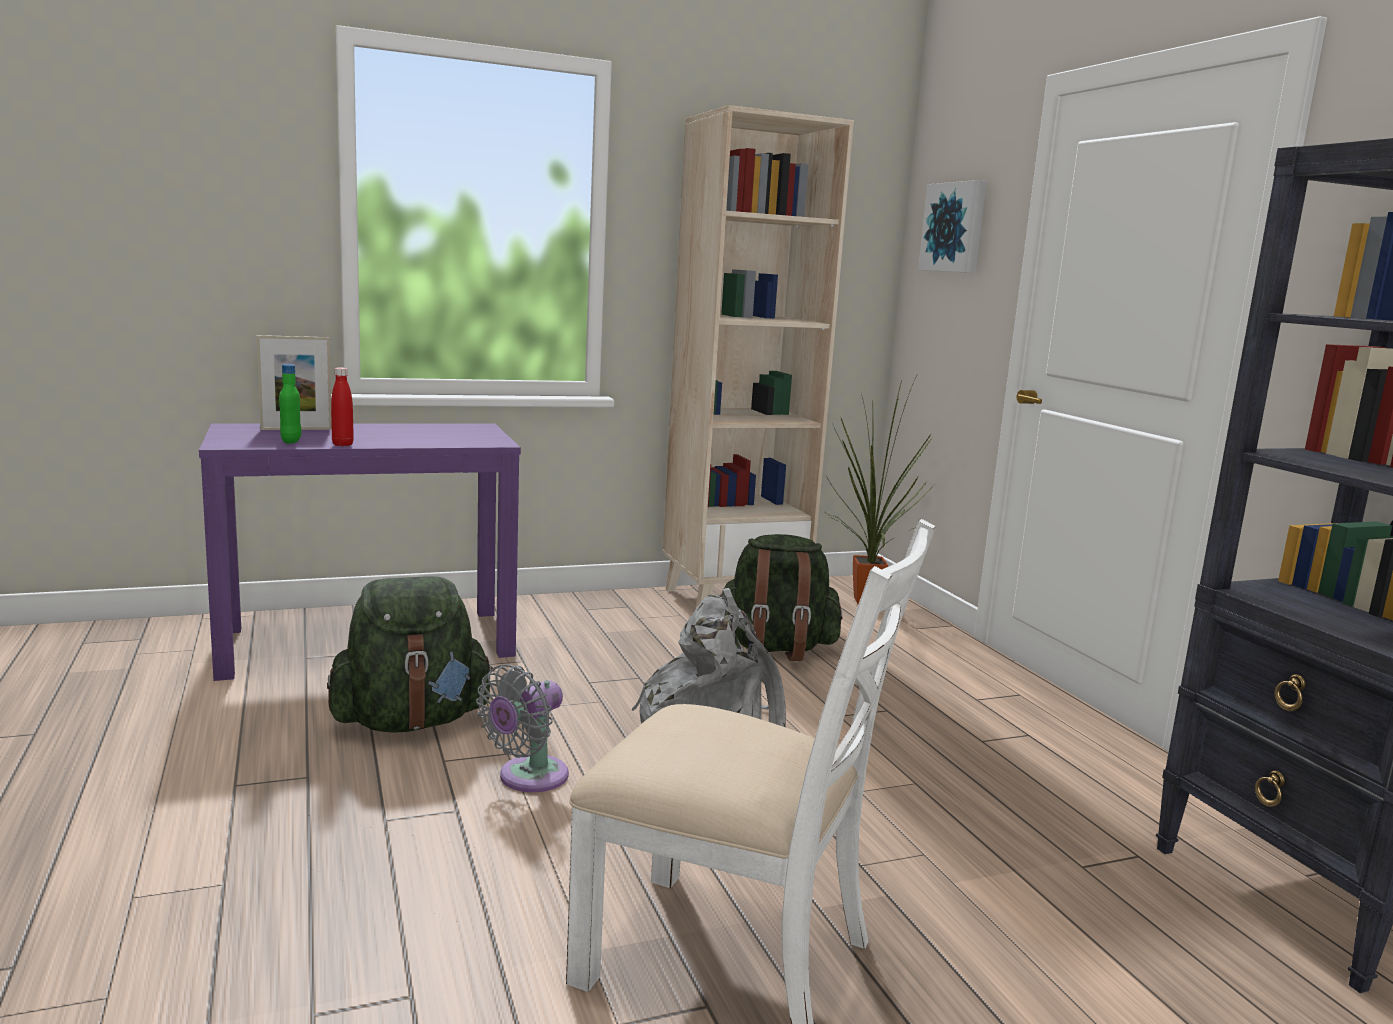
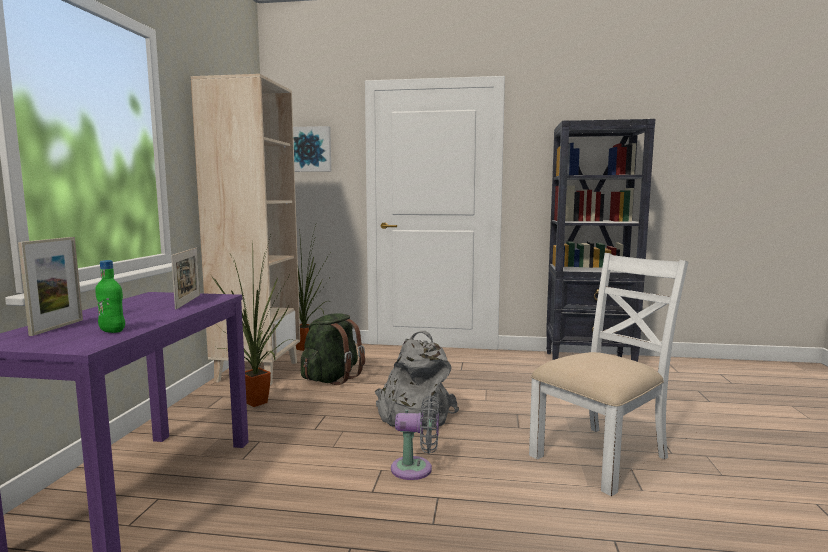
camera: 60 degrees left, 5 degrees down
green backpack [327,576,493,733] -> none
red bottle [331,367,354,446] -> none
grey fan [476,664,569,792] -> grey fan turned 60 degrees counterclockwise [391,395,439,480]
none -> picture frame [171,248,200,310]
none -> potted plant [210,235,292,407]

